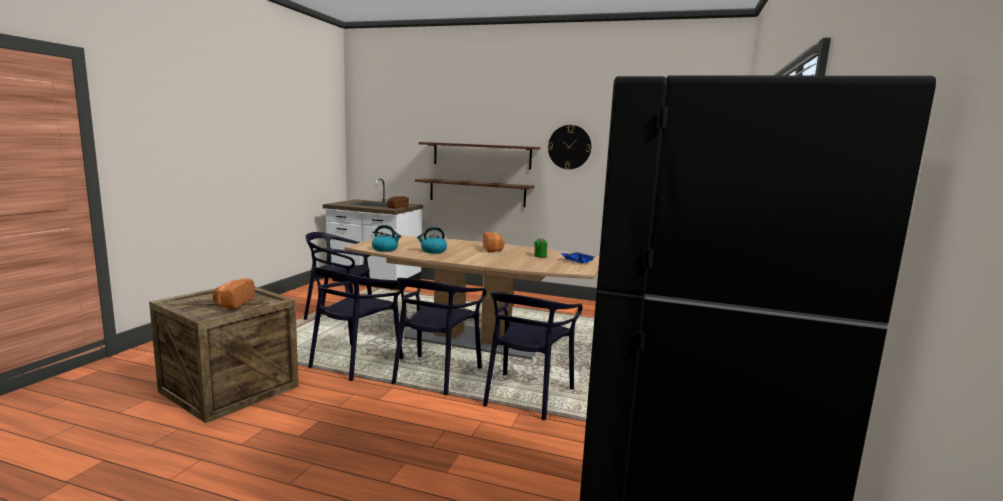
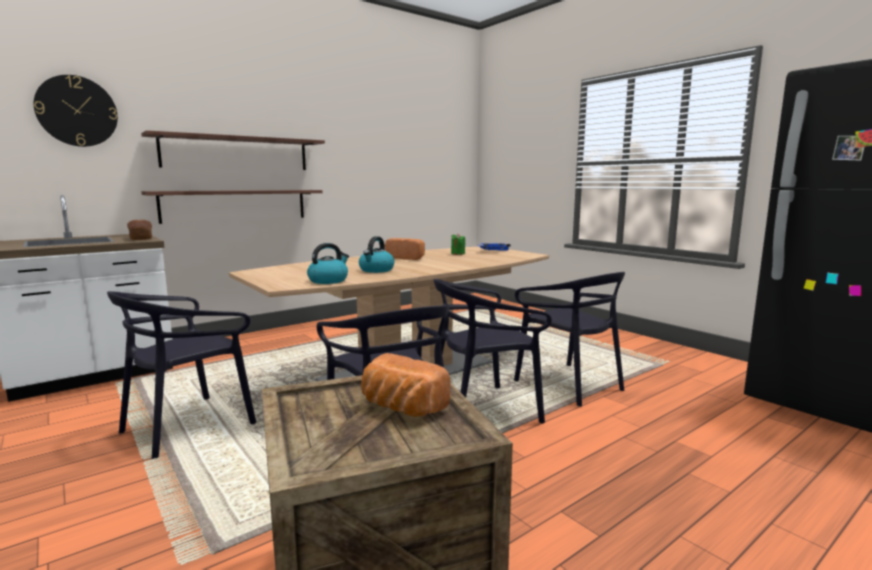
camera: 55 degrees left, 0 degrees up
black chair [392,278,486,395] -> black chair turned 105 degrees clockwise [434,279,552,424]
wall clock [548,125,591,169] -> wall clock moved to [34,75,118,147]

